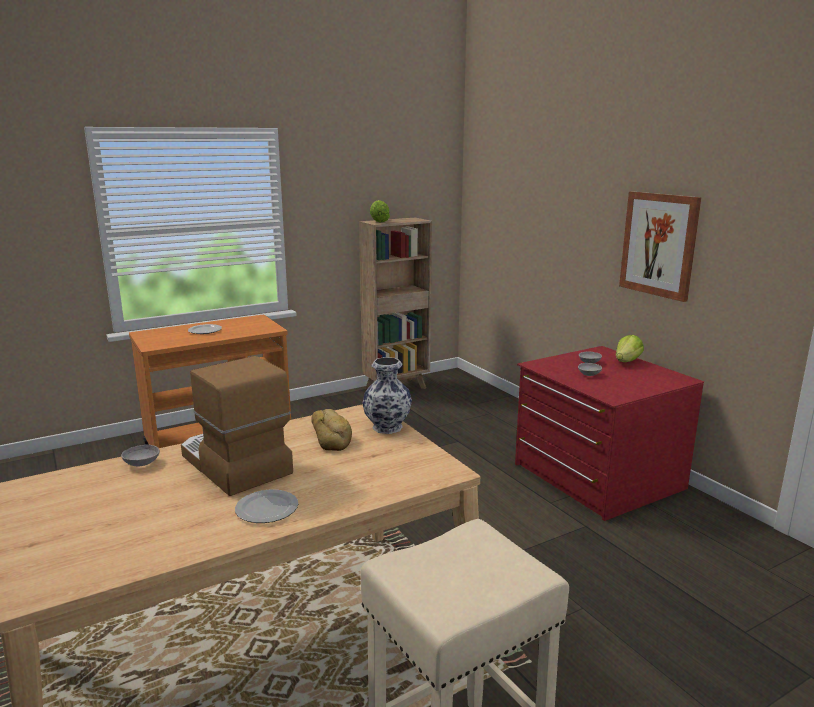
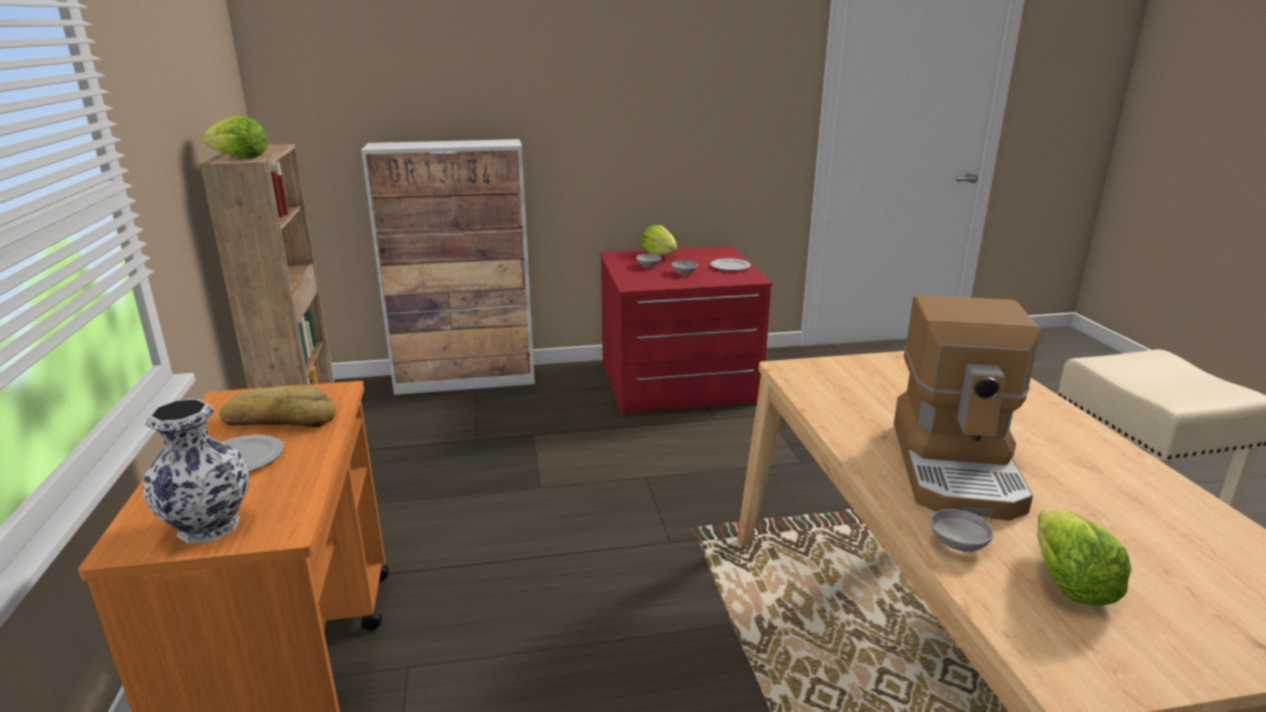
camera: 70 degrees left, 5 degrees up
coffee machine [181,356,293,496] -> coffee machine turned 60 degrees counterclockwise [894,295,1041,521]
plate [235,490,298,523] -> plate moved to [710,258,751,271]
bread [311,409,352,451] -> bread moved to [219,384,336,427]
vase [362,357,412,434] -> vase moved to [143,399,249,544]
picture [619,191,702,302] -> none
none -> cabinet [361,139,535,395]
none -> lettuce [1037,508,1132,606]

